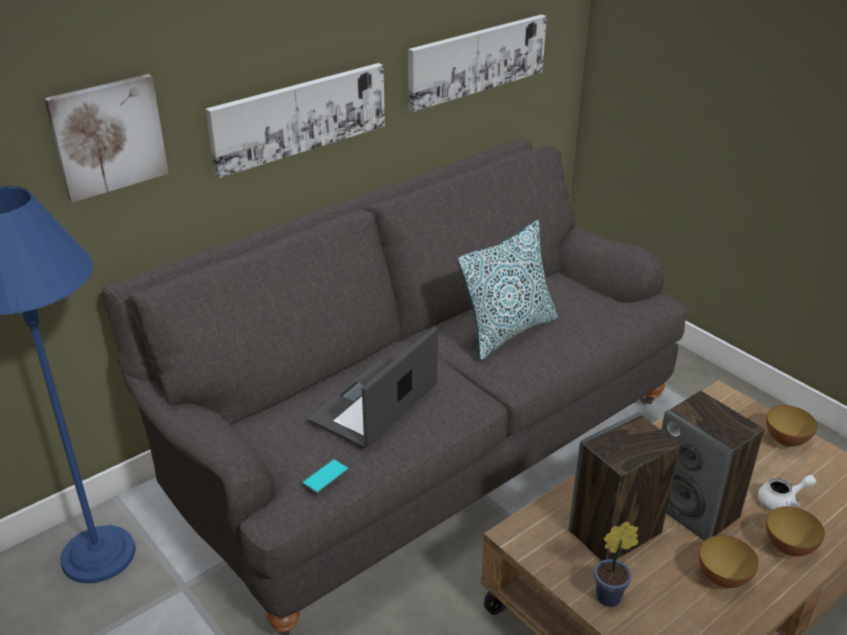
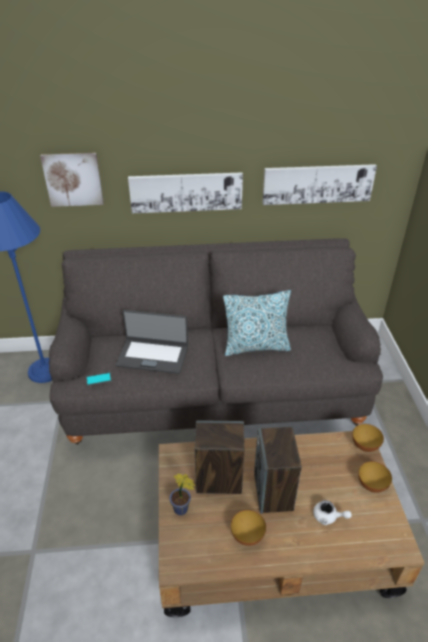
camera: 35 degrees right, 5 degrees up
laptop [308,327,438,448] -> laptop turned 150 degrees counterclockwise [116,310,188,374]
bowl [766,507,825,556] -> bowl moved to [352,424,384,452]

